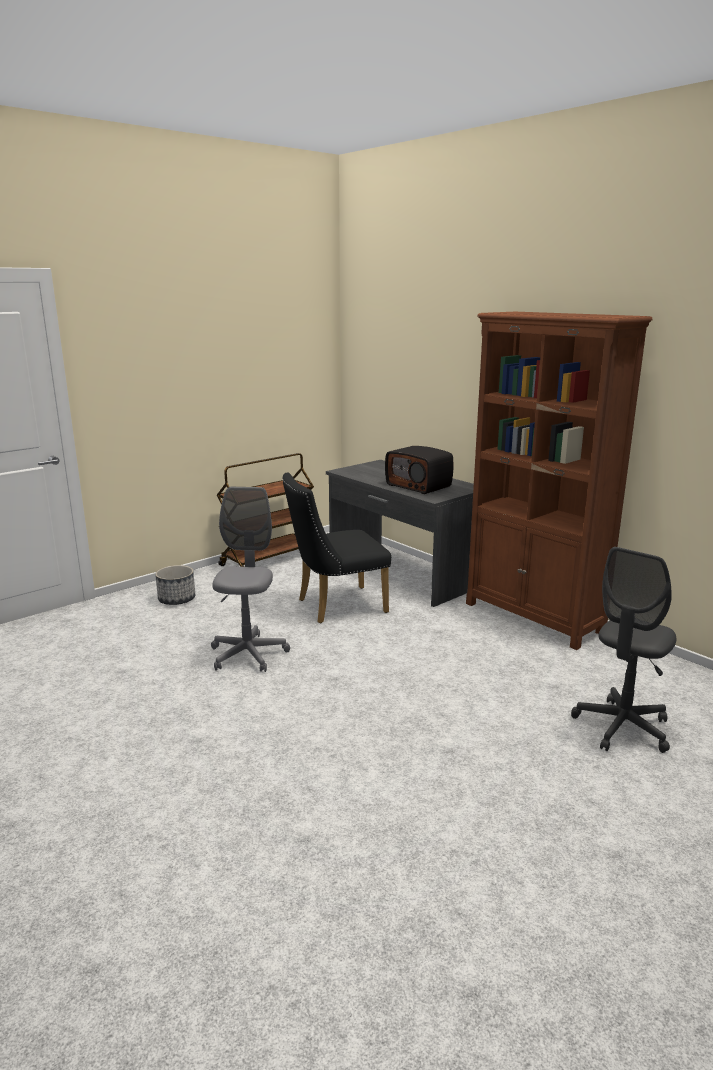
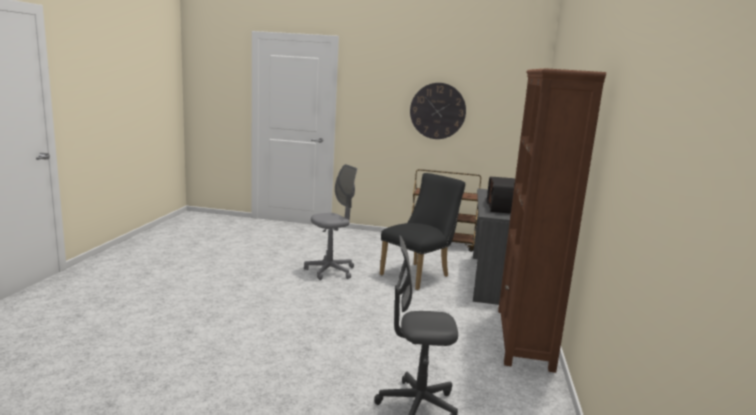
camera: 50 degrees right, 5 degrees down
planter [155,565,195,605] -> none
black chair [282,472,391,623] -> black chair turned 105 degrees clockwise [380,173,466,290]
none -> wall clock [410,83,466,139]

